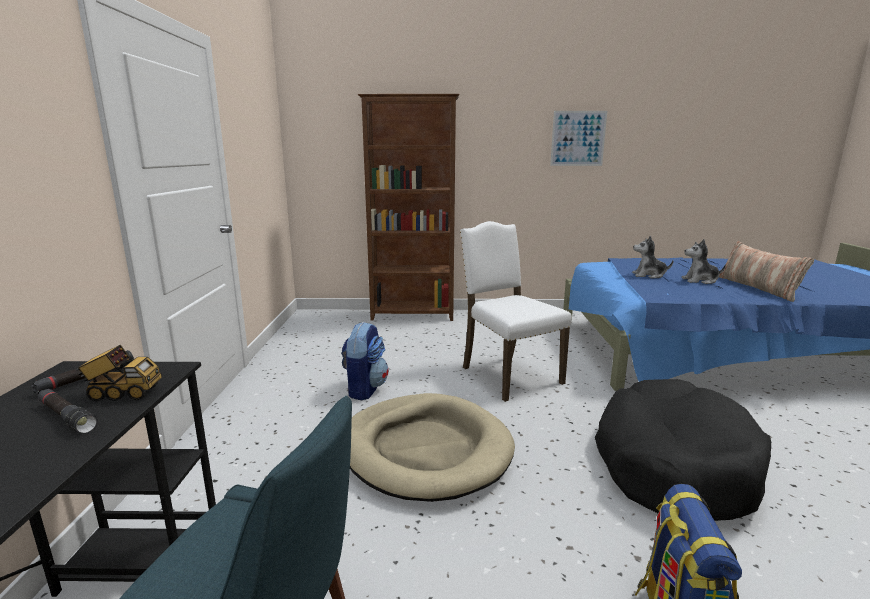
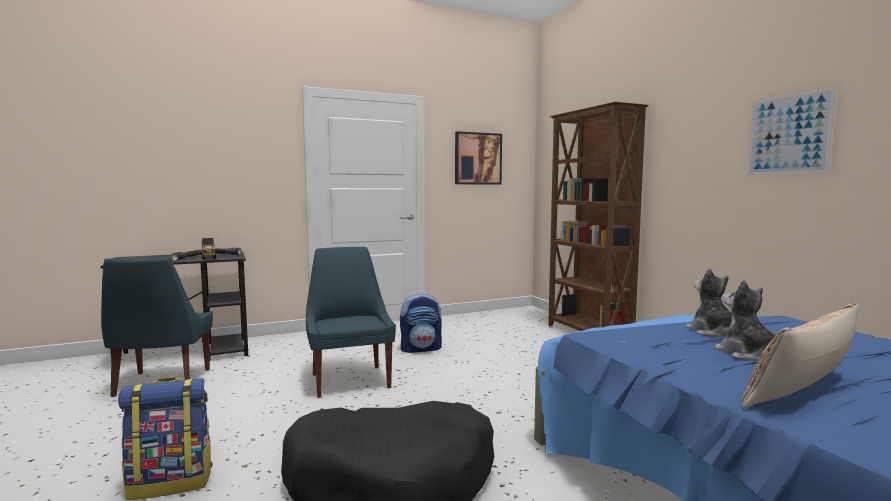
camera: 65 degrees right, 10 degrees down
beige dog bed [350,393,515,502] -> blue chair [306,247,396,398]
white chair [460,221,572,402] -> none
none -> picture [455,131,502,185]

